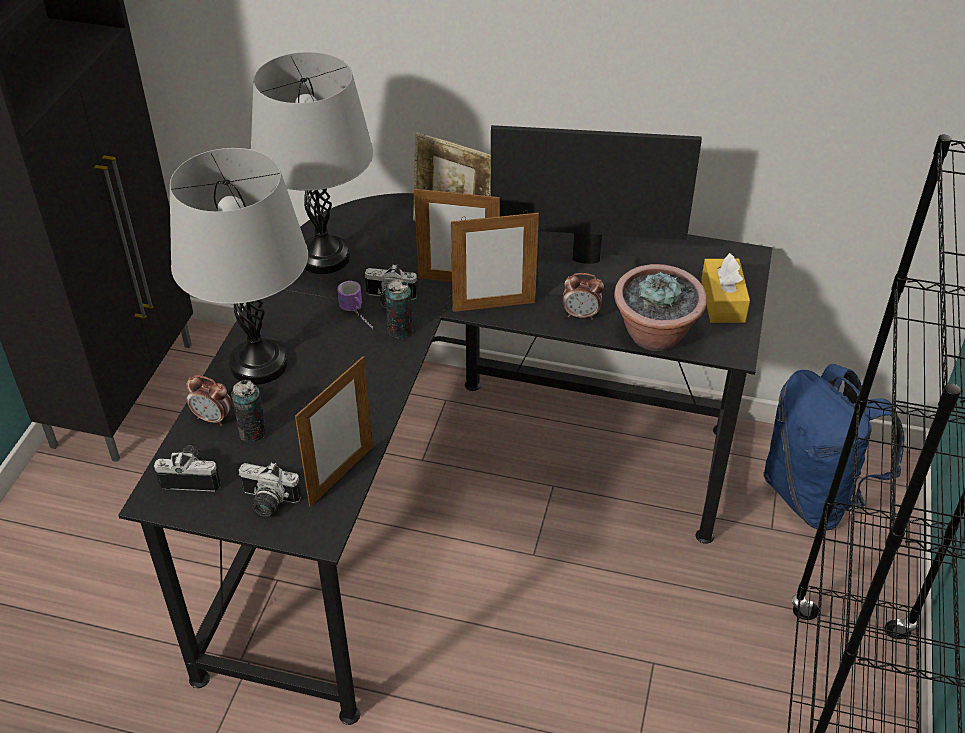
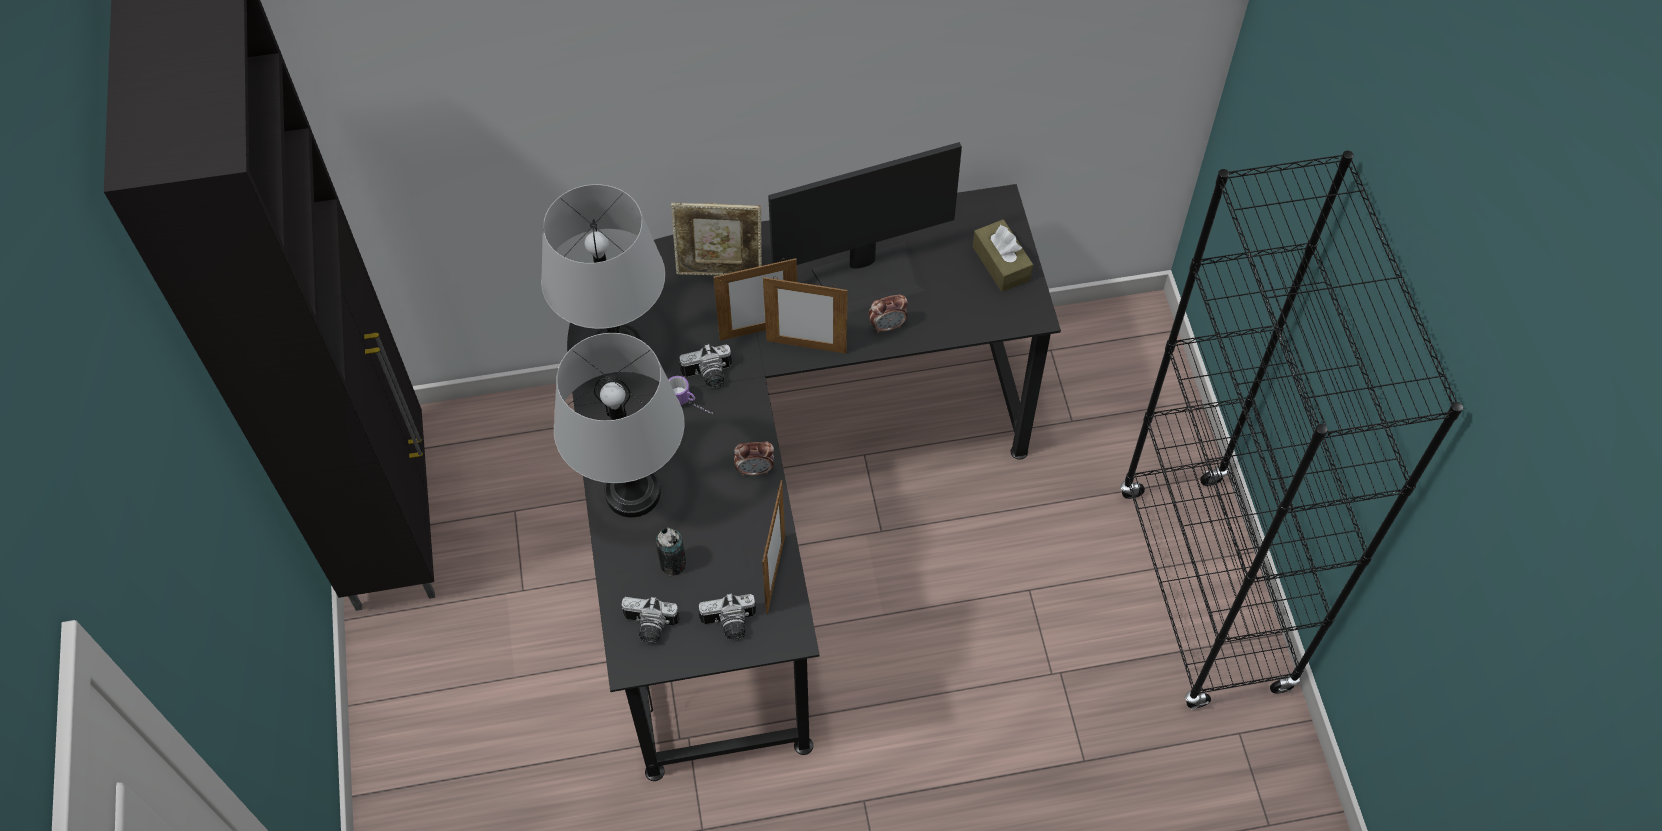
camera: 25 degrees left, 15 degrees up
camera [154,446,220,492] -> camera turned 150 degrees counterclockwise [621,597,680,644]
alarm clock [186,375,232,426] -> alarm clock moved to [734,441,774,476]
can [385,280,413,338] -> none
picture frame [451,210,539,312] -> picture frame turned 45 degrees clockwise [763,276,848,353]
potted plant [614,264,707,351] -> none
yellow tissue box [701,253,750,323] -> brown tissue box [973,219,1033,292]
blue backpack [763,364,905,530] -> none

